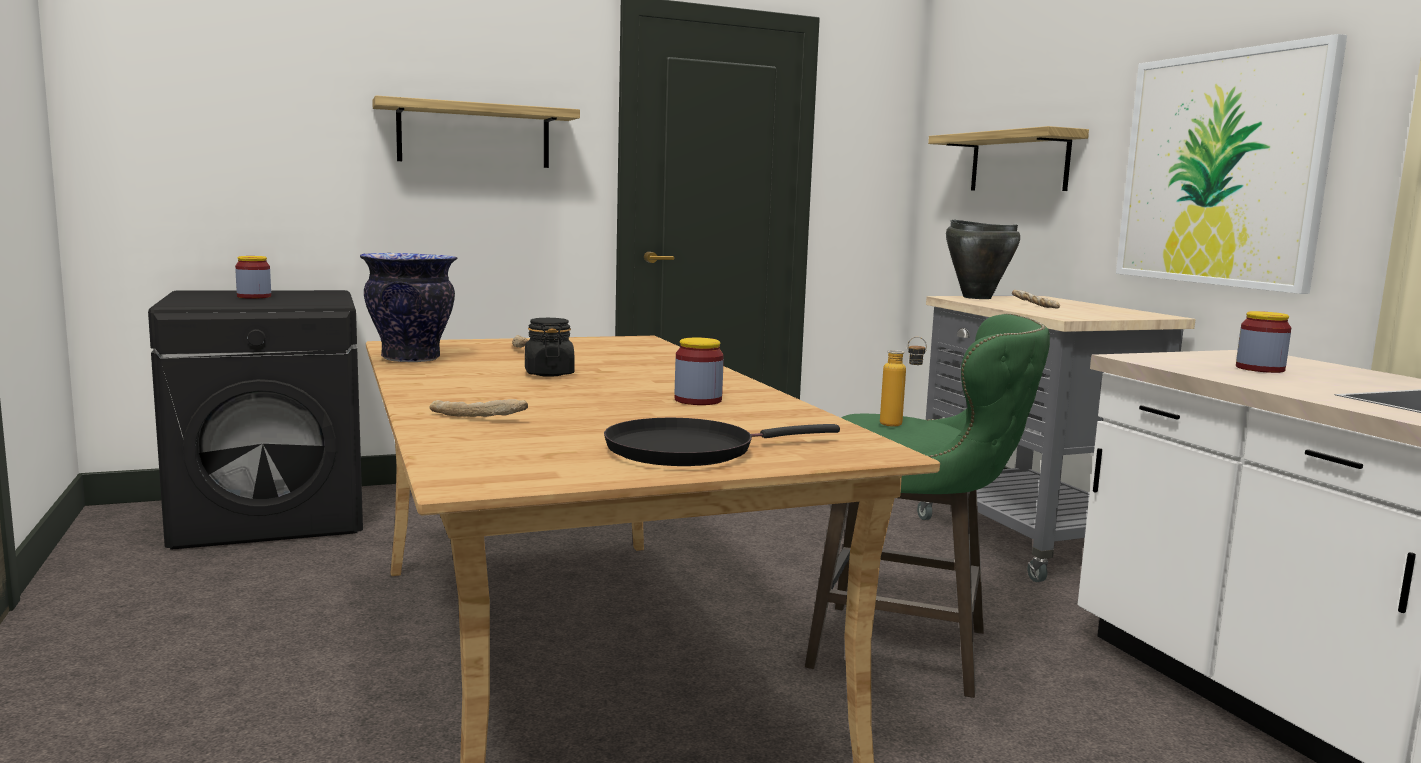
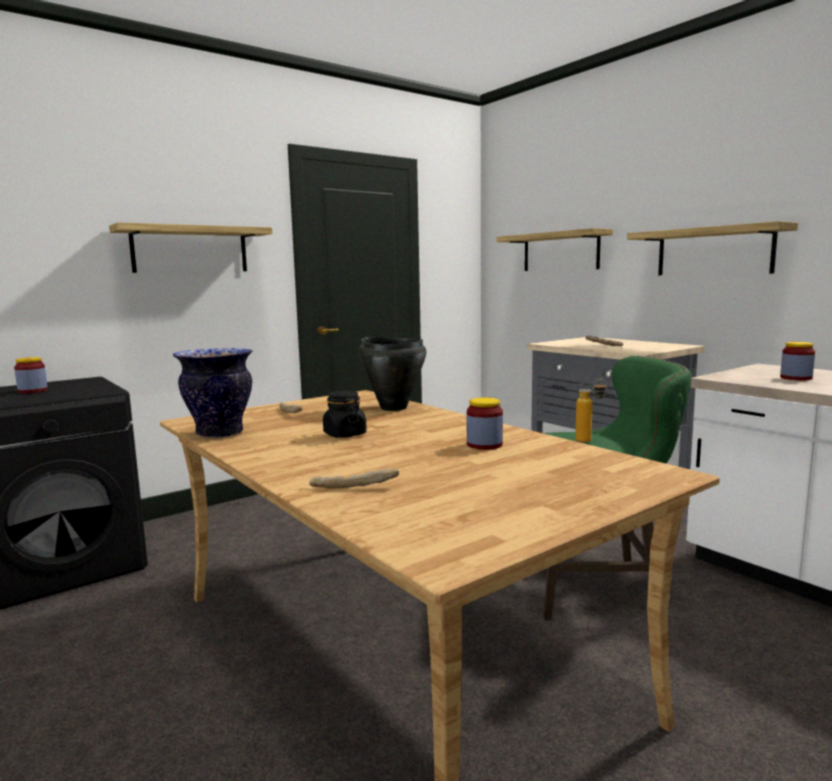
camera: 15 degrees left, 0 degrees up
black frying pan [604,418,840,466] -> none
black cooking pot [946,220,1020,299] -> black cooking pot moved to [359,337,426,411]
picture [1116,34,1347,294] -> shelf [627,221,798,275]

